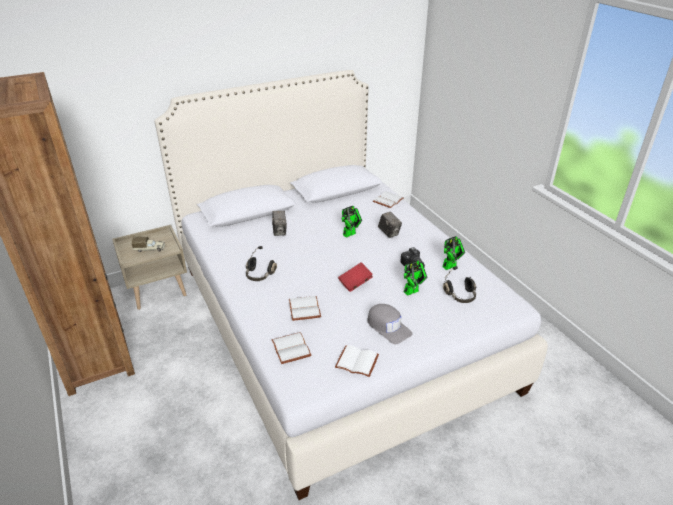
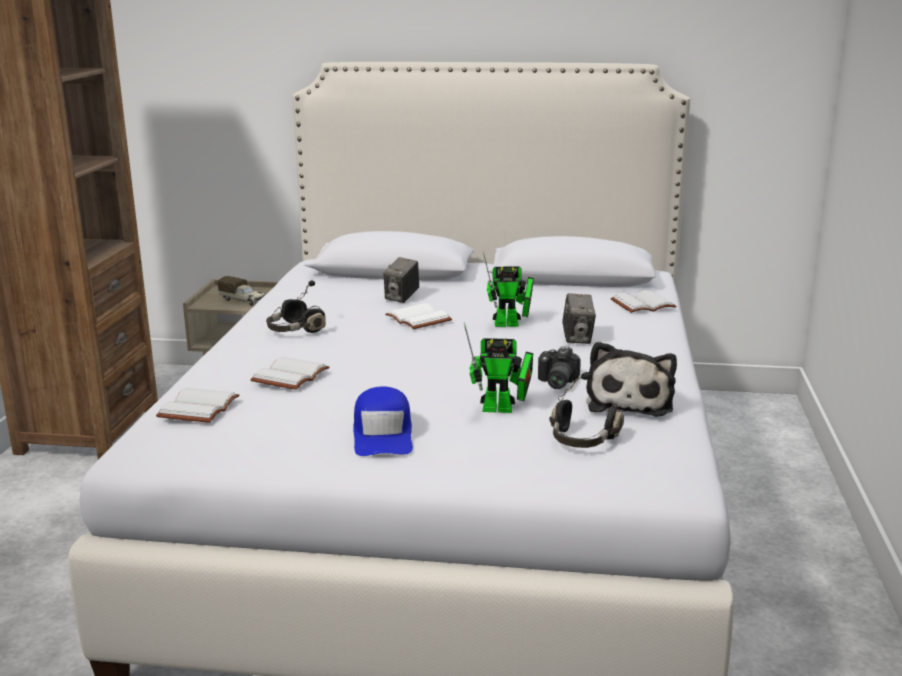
camera: 35 degrees right, 15 degrees down
white book [335,345,379,377] -> white book moved to [385,303,452,329]
red book [338,262,373,292] -> none
grey cap [367,304,413,345] -> blue cap [353,386,413,456]
toy robot [443,236,465,270] -> plush toy [586,341,677,417]

